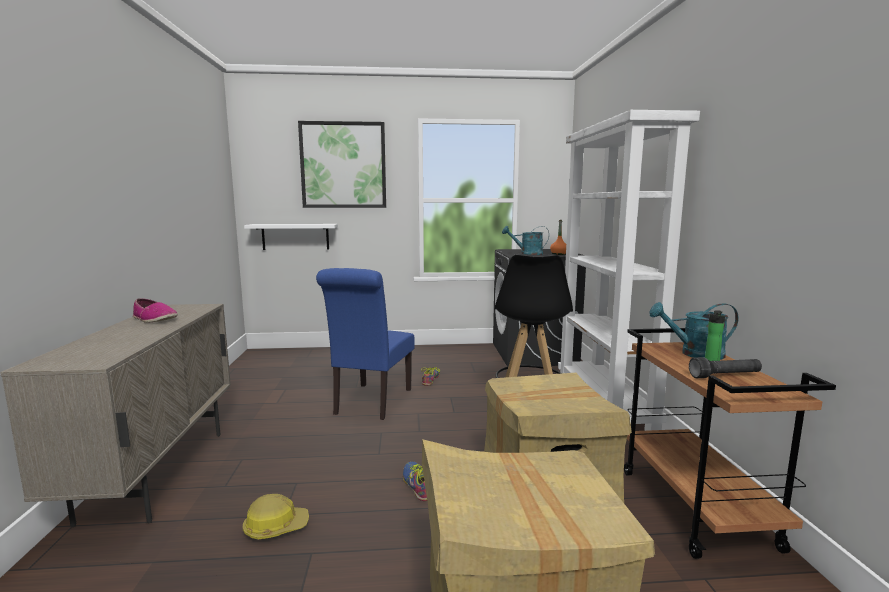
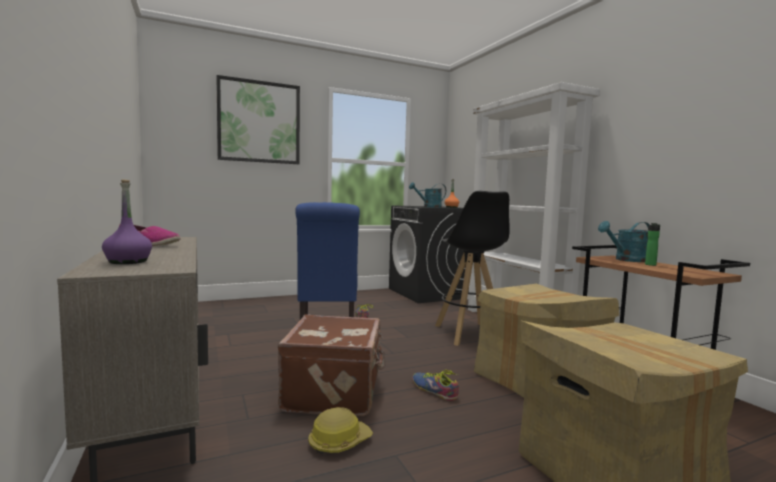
camera: 20 degrees left, 5 degrees down
white shelf [244,224,338,250] -> none
black flashlight [689,357,762,378] -> none
none -> purple bottle [102,180,152,264]
none -> brown suitcase [278,314,385,416]

